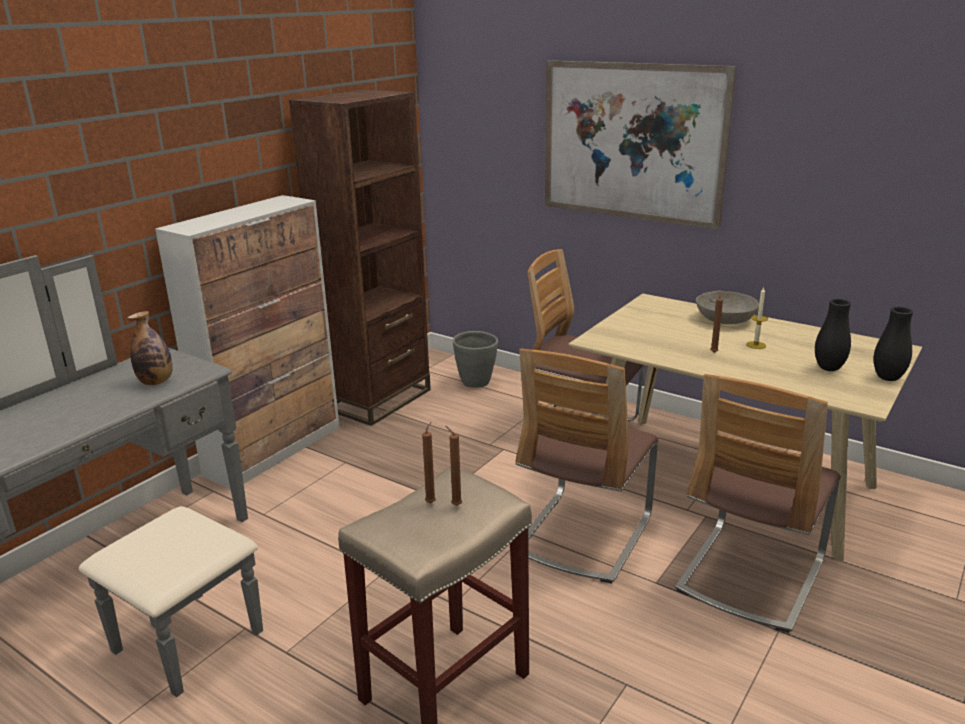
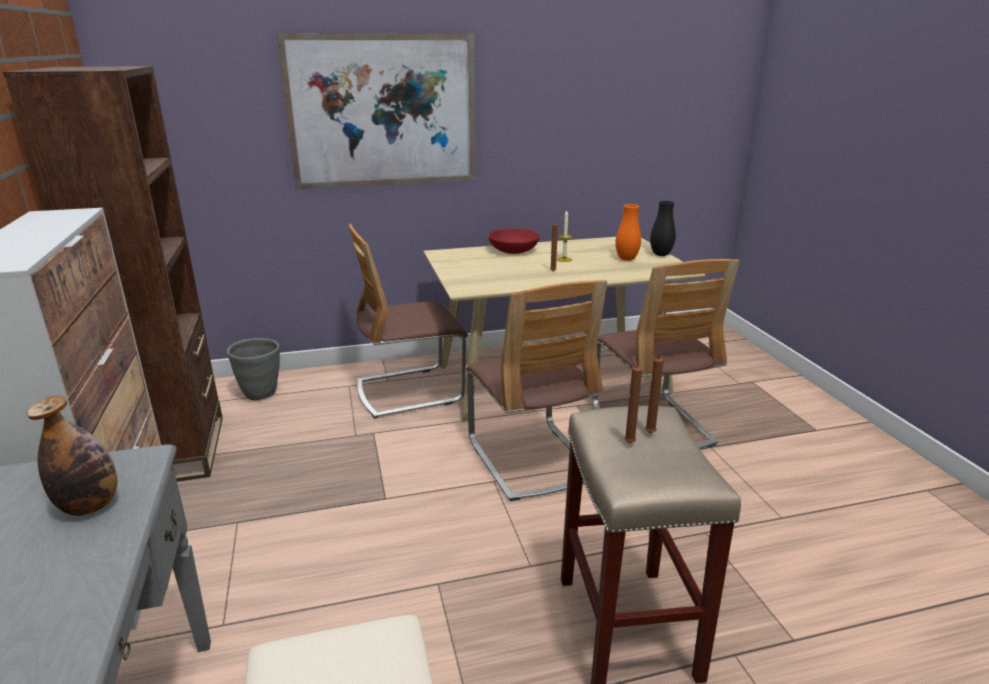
camera: 50 degrees left, 0 degrees up
grey bowl [696,291,759,324] -> red bowl [488,228,540,254]
black vase [815,299,851,371] -> orange vase [616,204,641,261]

